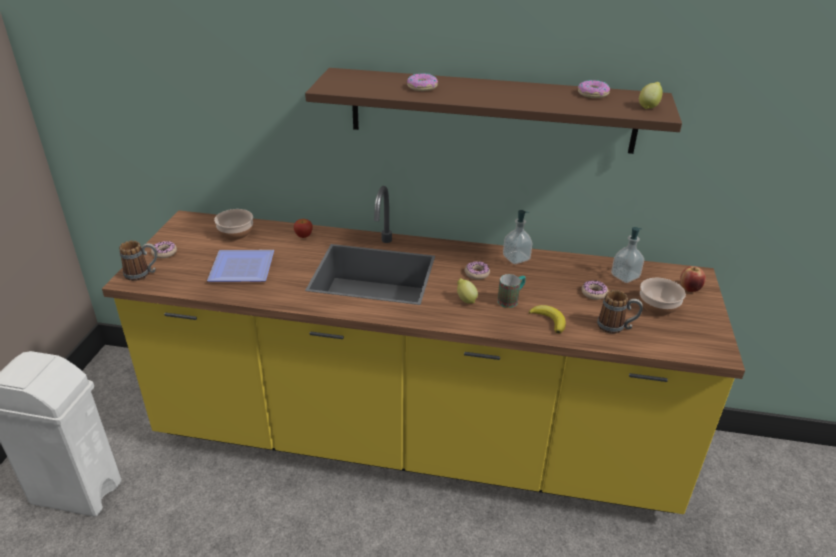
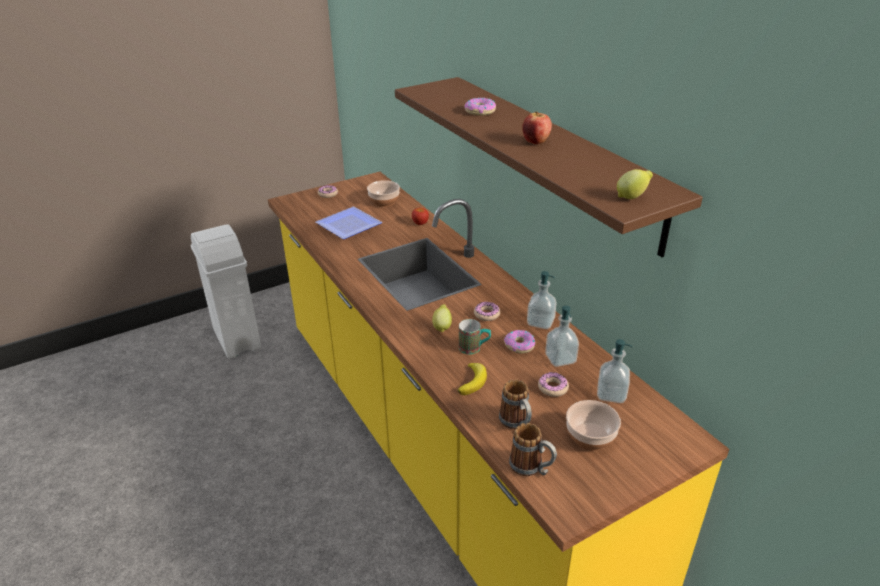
camera: 50 degrees right, 0 degrees up
mug [119,240,157,281] -> mug moved to [509,423,557,476]
donut [578,80,610,98] -> donut moved to [504,330,535,353]
apple [680,266,706,292] -> apple moved to [522,112,552,144]
none -> soap dispenser [545,306,579,367]

